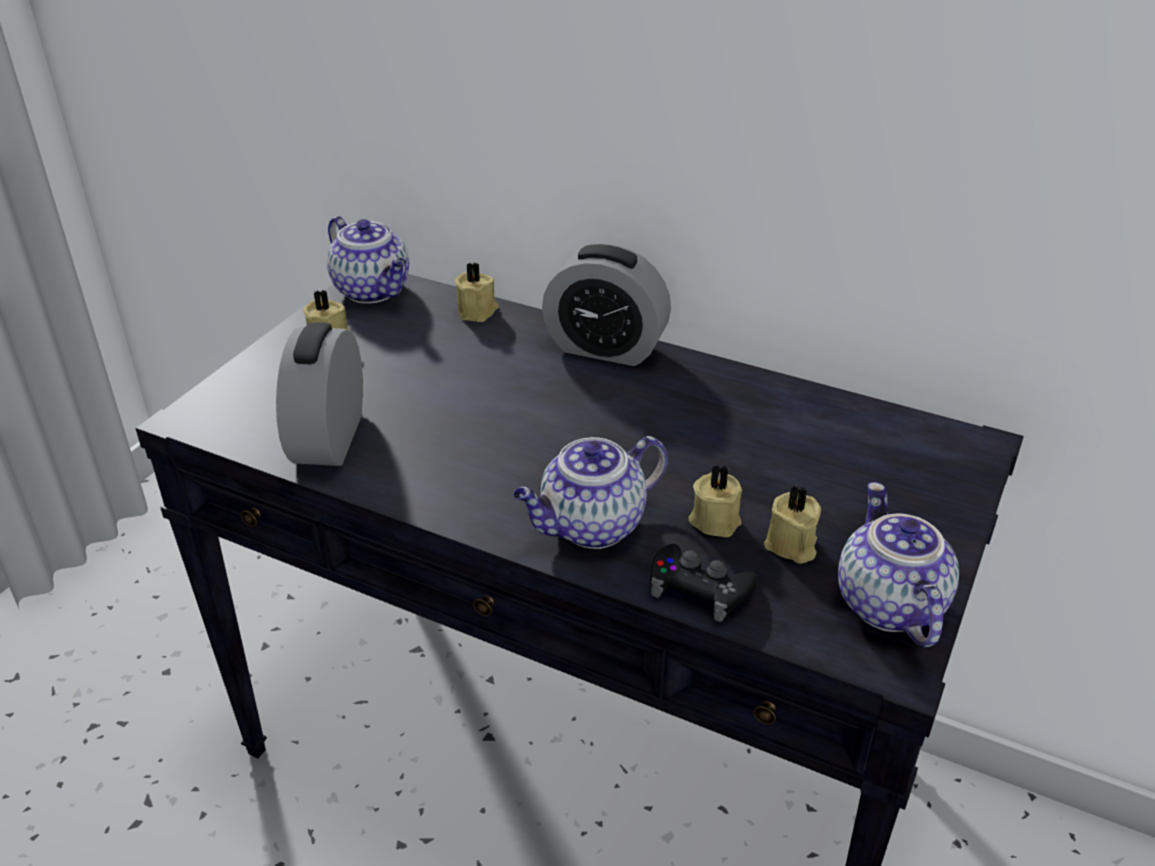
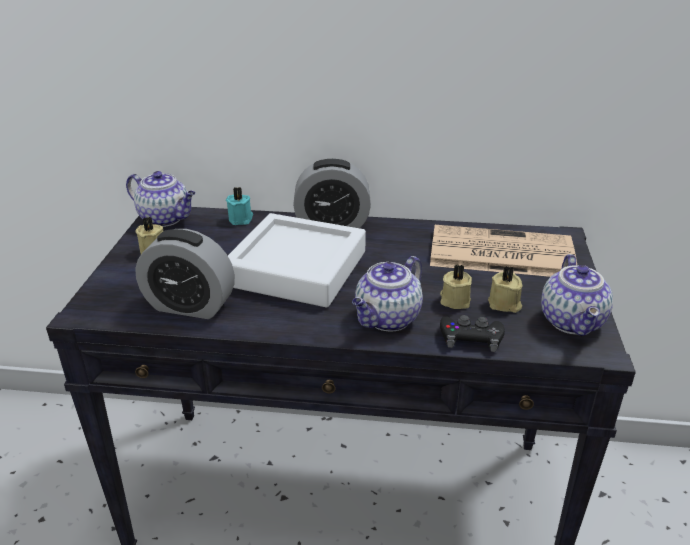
camera: 20 degrees left, 5 degrees down
alarm clock [276,322,363,466] -> alarm clock turned 60 degrees counterclockwise [135,229,235,319]
beige candle [455,262,498,322] -> turquoise candle [226,187,253,225]
teapot [838,482,959,647] -> teapot turned 150 degrees counterclockwise [541,254,613,336]
none -> white tray [228,213,366,308]
none -> newspaper [430,225,577,277]

